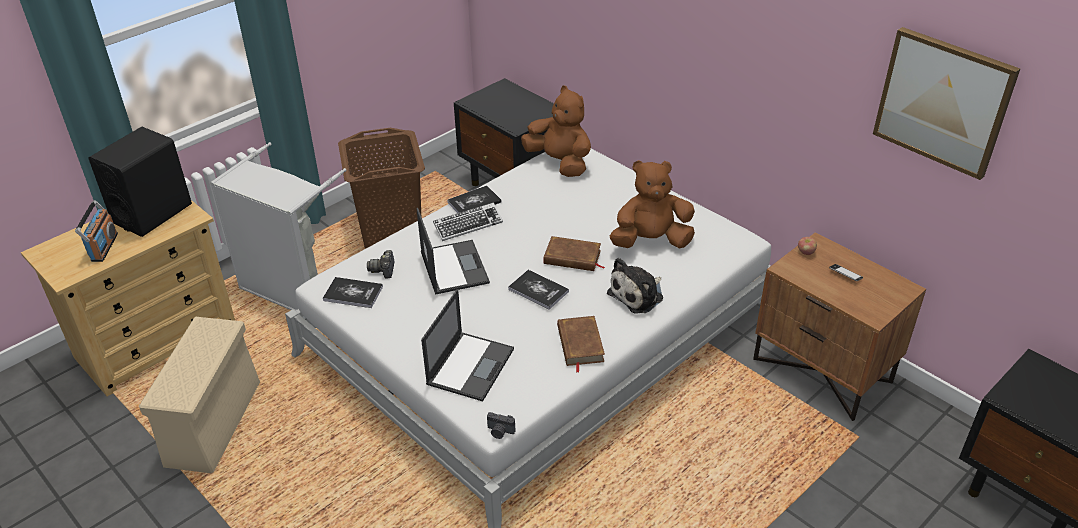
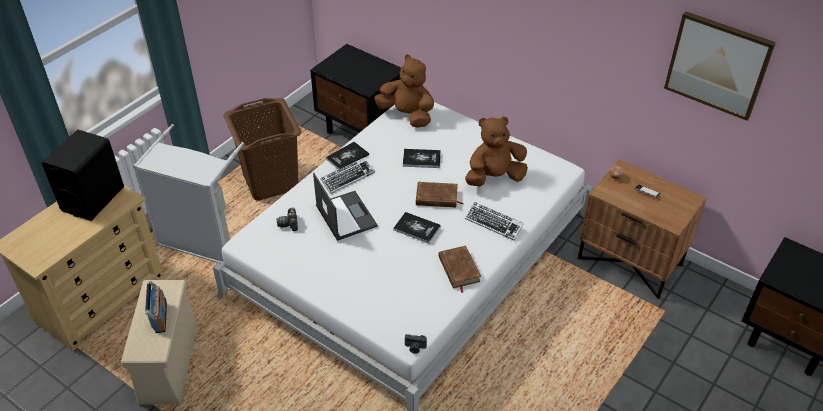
camera: 10 degrees left, 5 degrees up
radio [75,200,118,262] -> radio moved to [145,281,167,333]
book [323,277,383,308] -> book moved to [403,149,441,168]
laptop [421,289,514,401] -> none
plush toy [607,258,663,314] -> keyboard [465,202,524,240]

